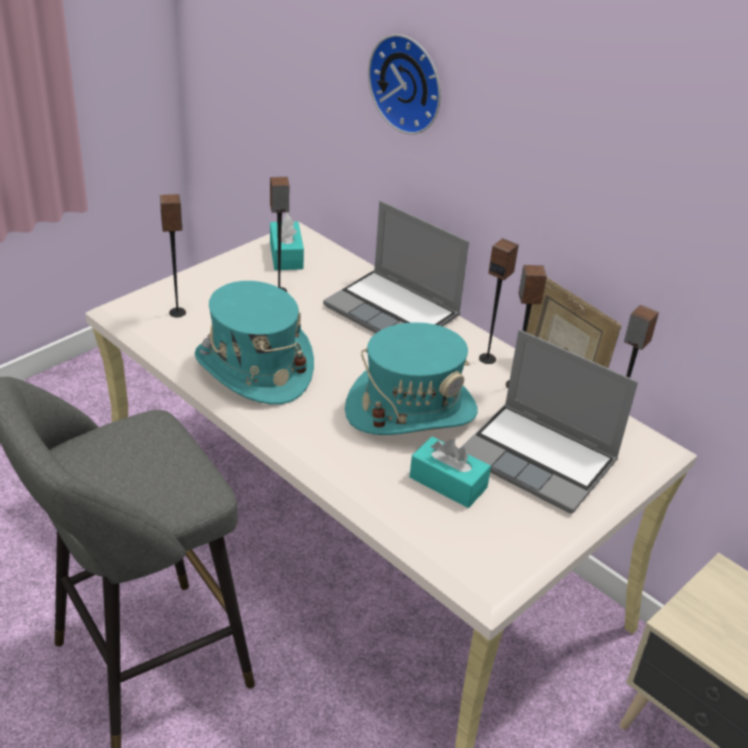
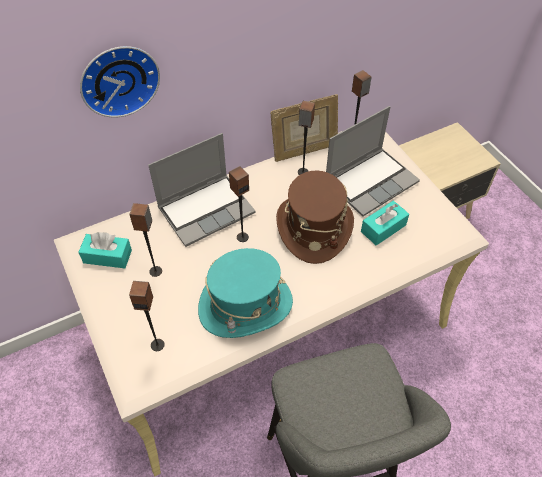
camera: 70 degrees left, 15 degrees up
turquoise hat [345,322,478,435] -> brown hat [276,171,354,264]
speaker [479,238,519,364] -> speaker moved to [229,166,249,242]

